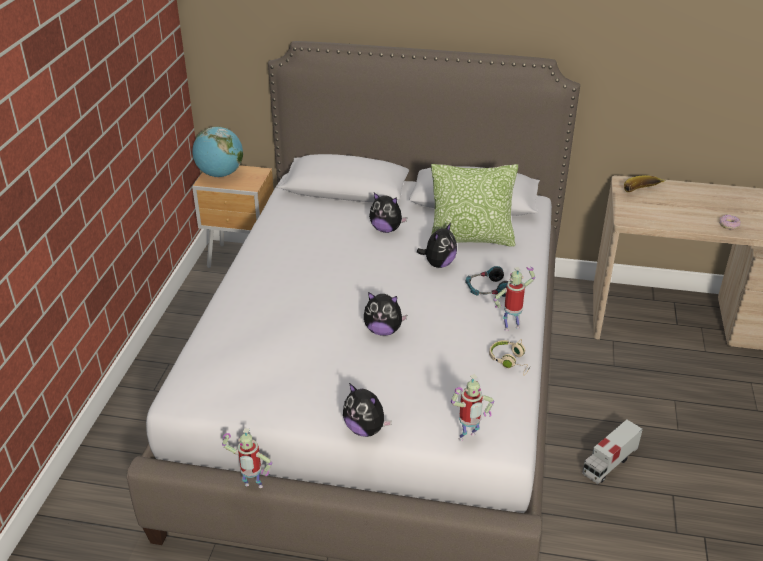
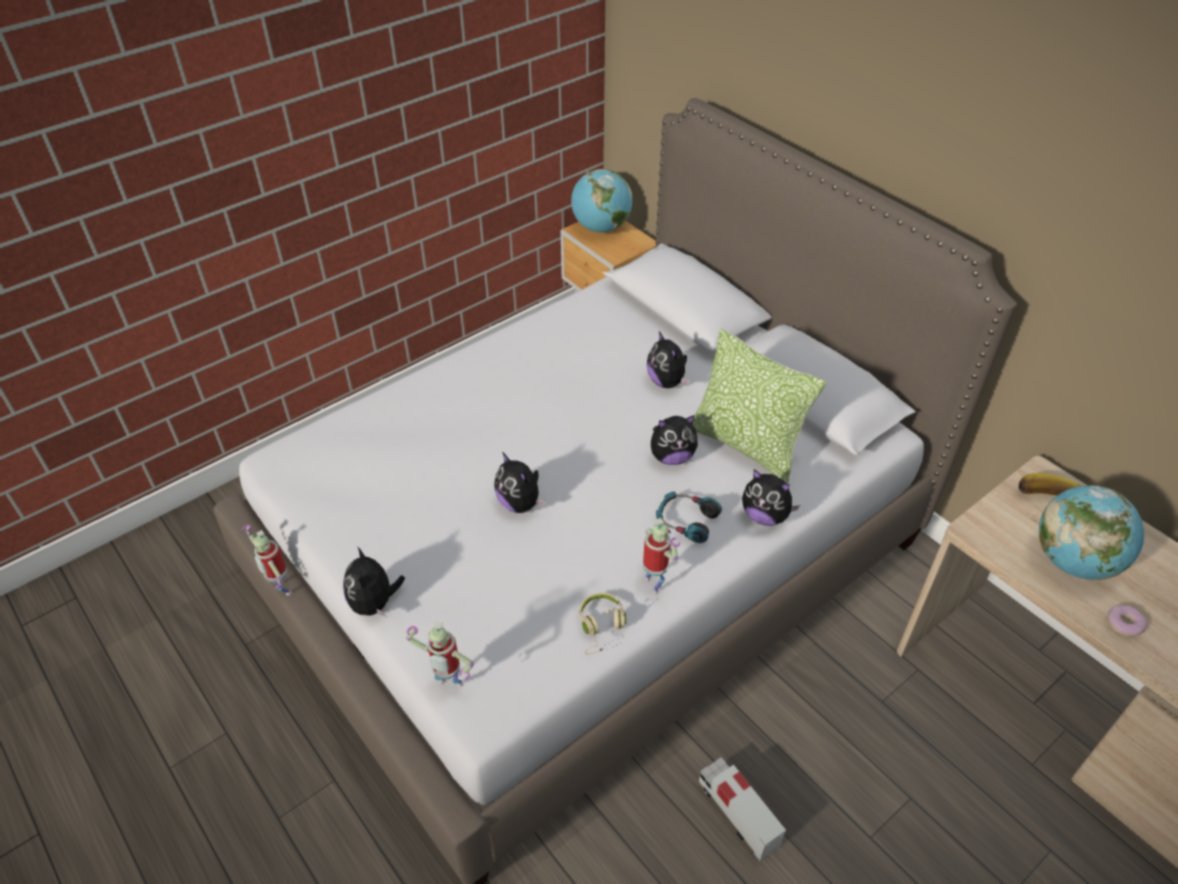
camera: 40 degrees right, 10 degrees up
toy robot [494,267,535,331] -> toy robot turned 45 degrees clockwise [643,518,680,594]
toy truck [582,419,643,484] -> toy truck turned 60 degrees clockwise [699,757,786,861]
none -> plush toy [742,469,800,526]
none -> globe [1039,485,1144,580]

